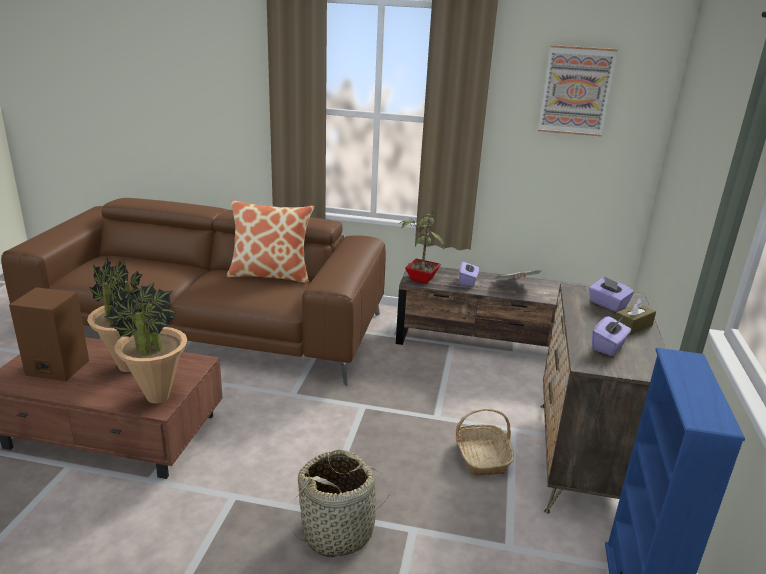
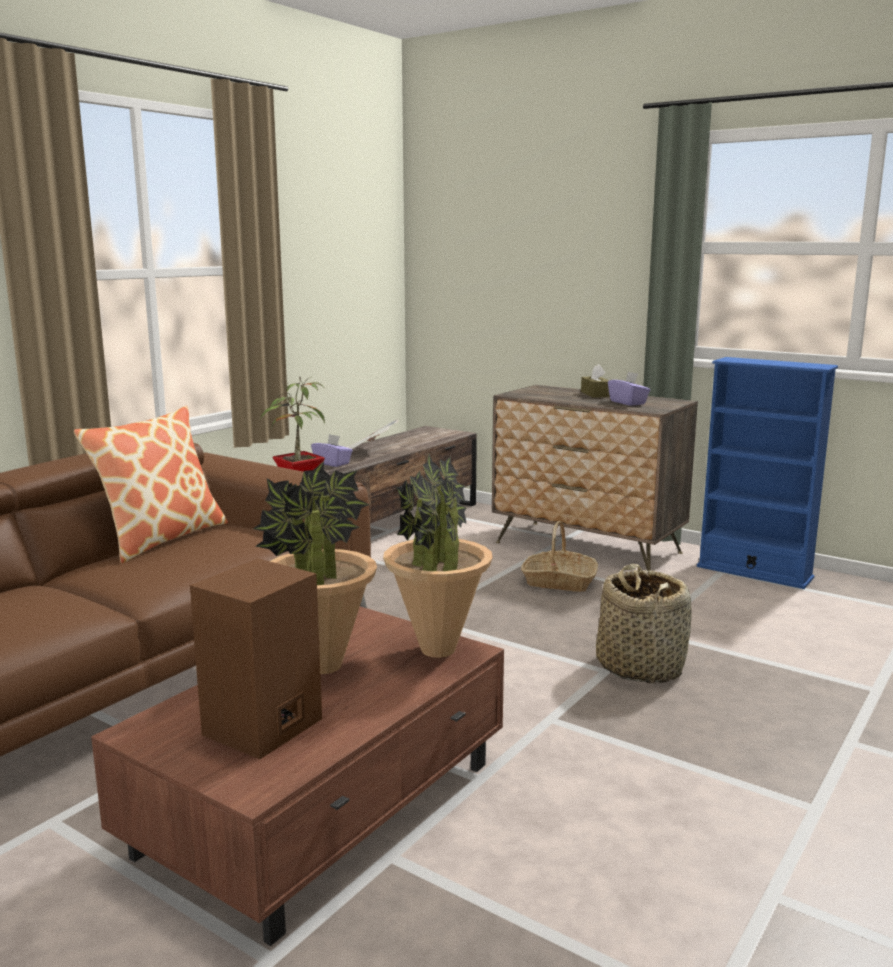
camera: 65 degrees left, 10 degrees down
picture [538,45,618,136] -> none
purple tissue box [589,276,634,312] -> none

